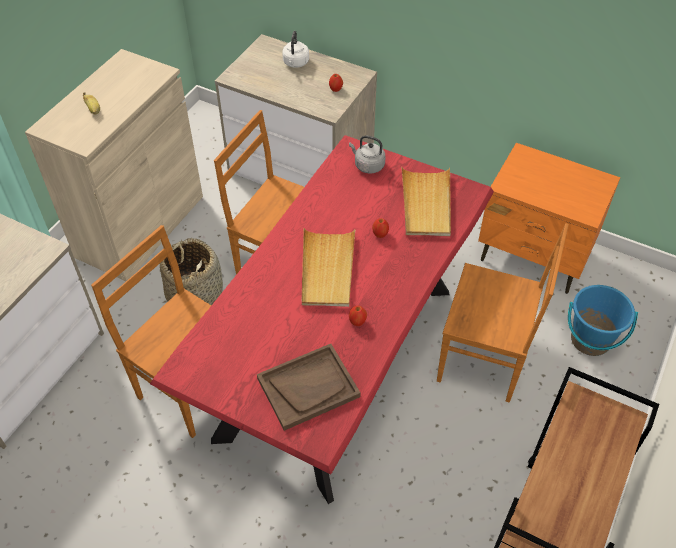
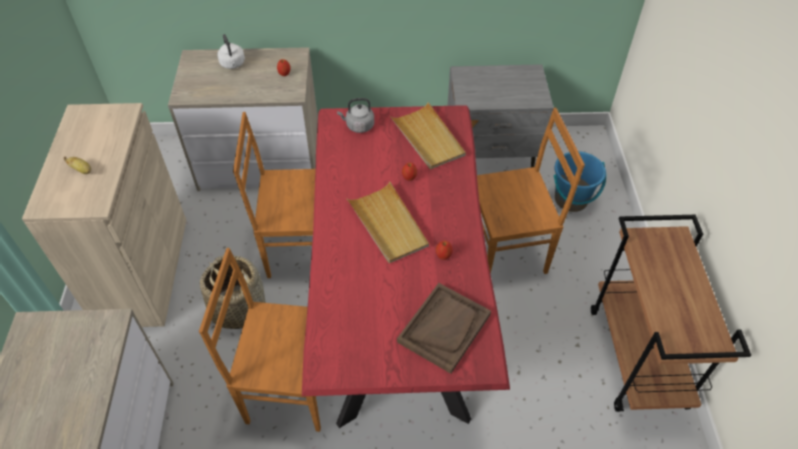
camera: 30 degrees left, 0 degrees up
orange nightstand [478,143,620,294] -> grey nightstand [447,64,554,167]

